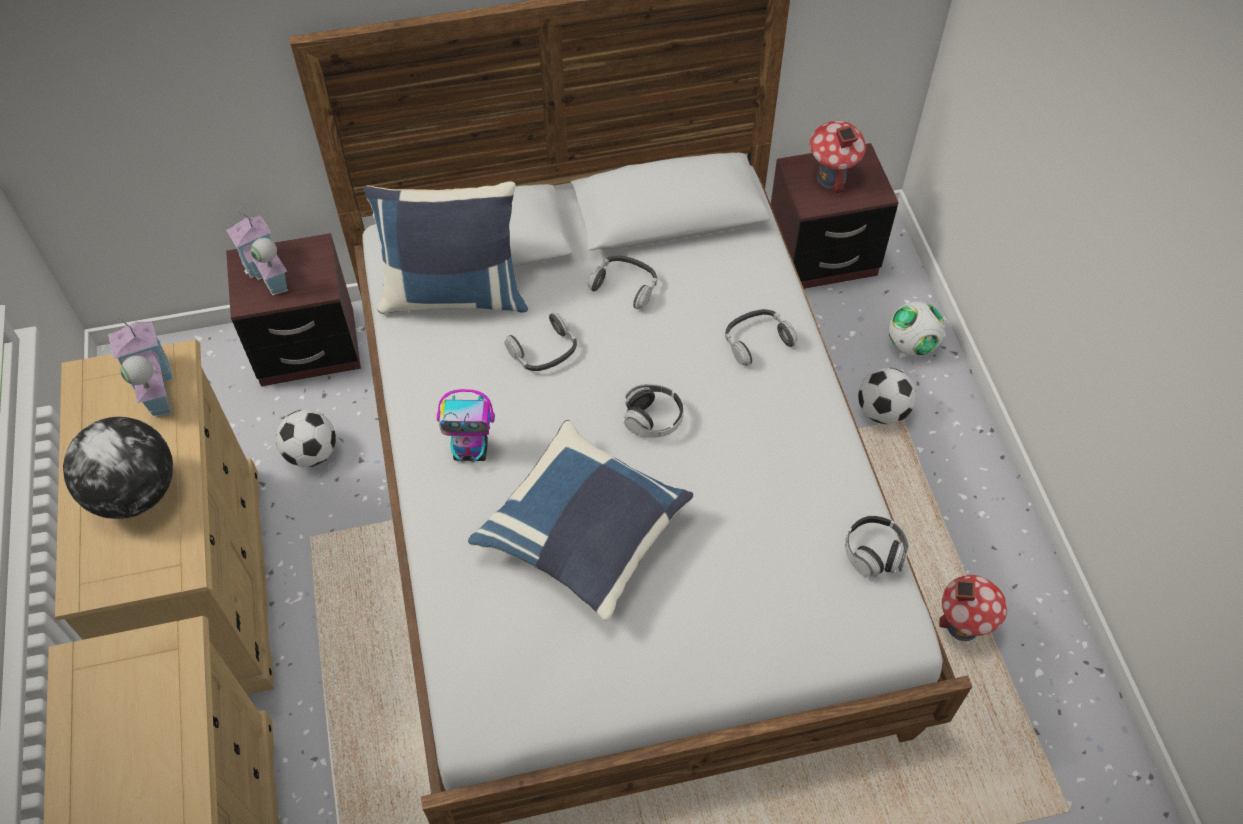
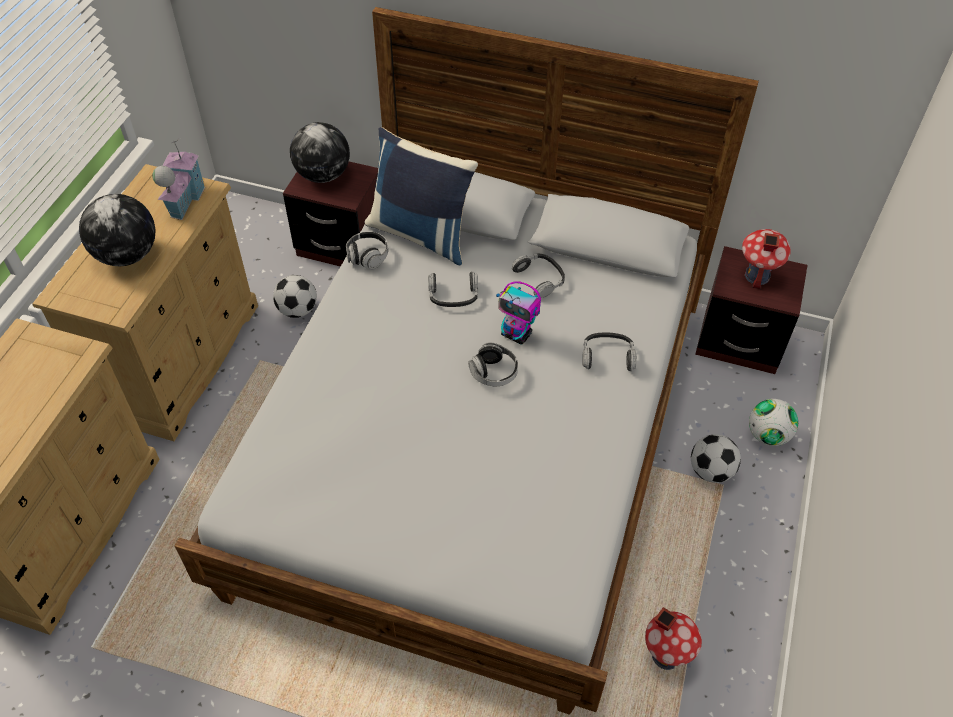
camera: 30 degrees right, 5 degrees down
toy house [226,207,288,295] -> globe [290,122,350,183]
toy robot [437,389,495,463] -> toy robot moved to [496,281,541,345]
blue pillow [468,420,693,621] -> none
headphones [845,515,909,578] -> headphones moved to [346,232,388,269]

